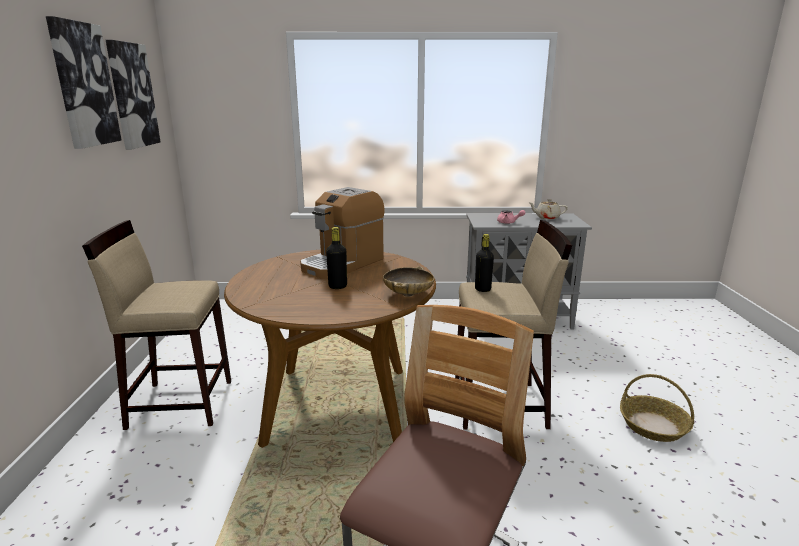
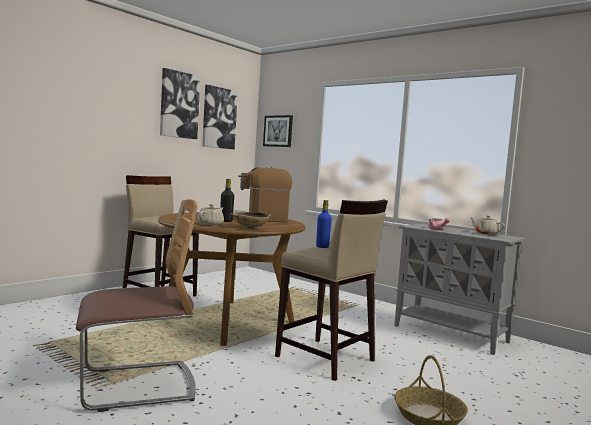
camera: 40 degrees right, 15 degrees down
black bottle [475,234,494,292] -> blue bottle [316,200,331,248]
none -> beige teapot [197,204,224,226]
none -> picture [263,115,293,147]

